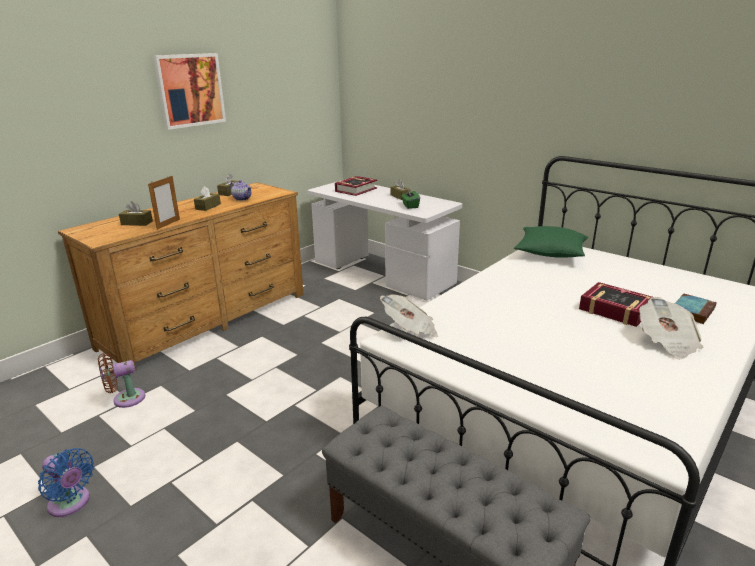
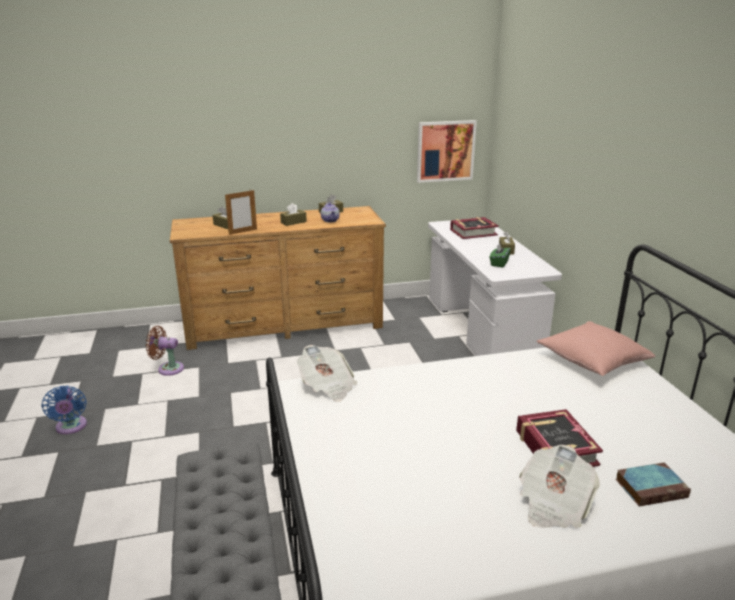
camera: 35 degrees right, 0 degrees up
picture [153,53,226,130] -> picture moved to [417,120,477,183]
green pillow [514,226,588,258] -> pink pillow [536,321,656,376]

